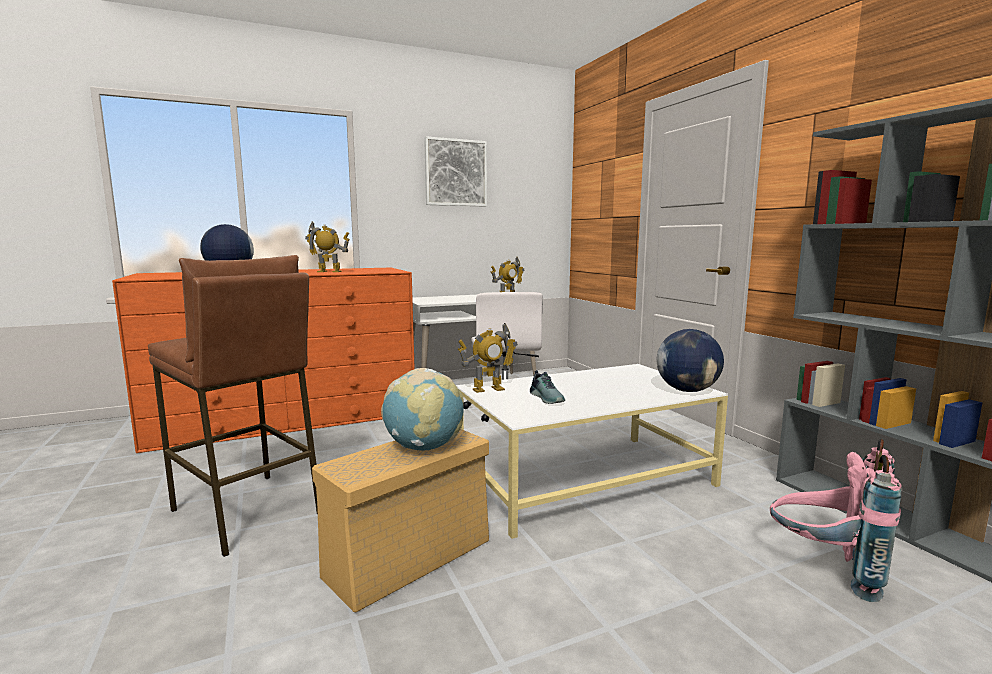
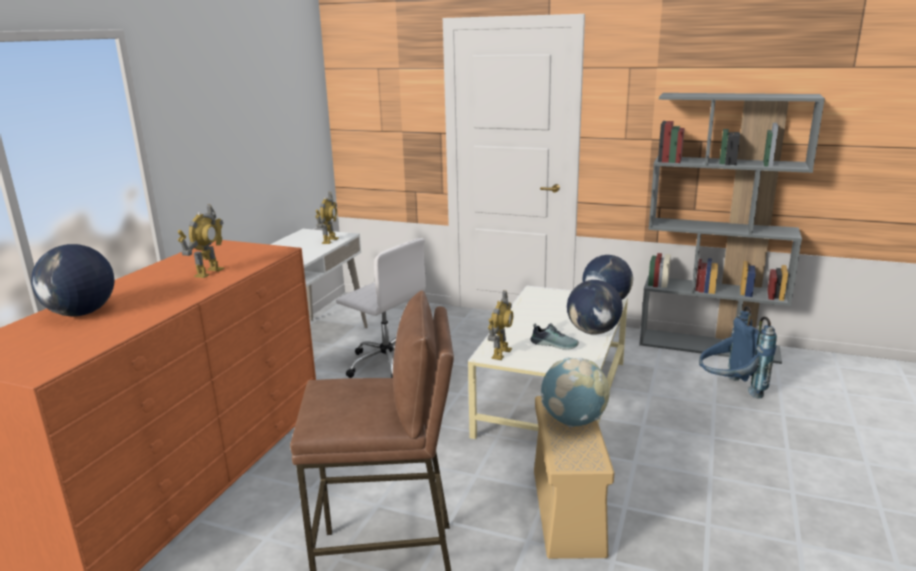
camera: 45 degrees left, 10 degrees up
toy robot [305,221,349,272] -> toy robot turned 150 degrees clockwise [178,204,224,278]
picture [424,136,487,206] -> none
pink backpack [770,439,901,602] -> blue backpack [699,306,777,399]
none -> globe [567,280,623,335]

